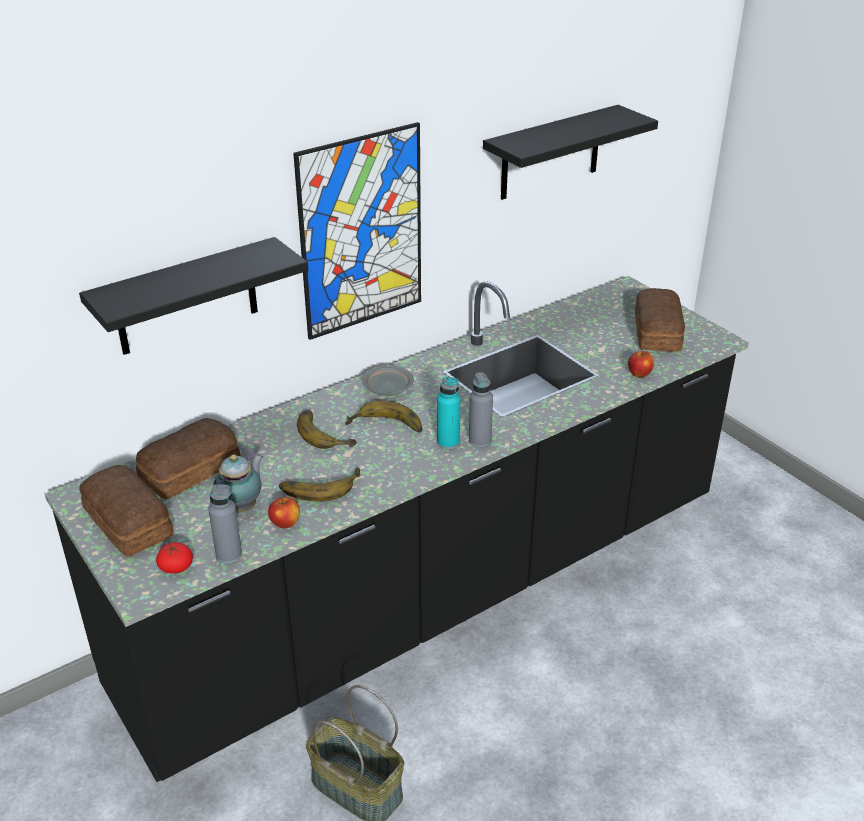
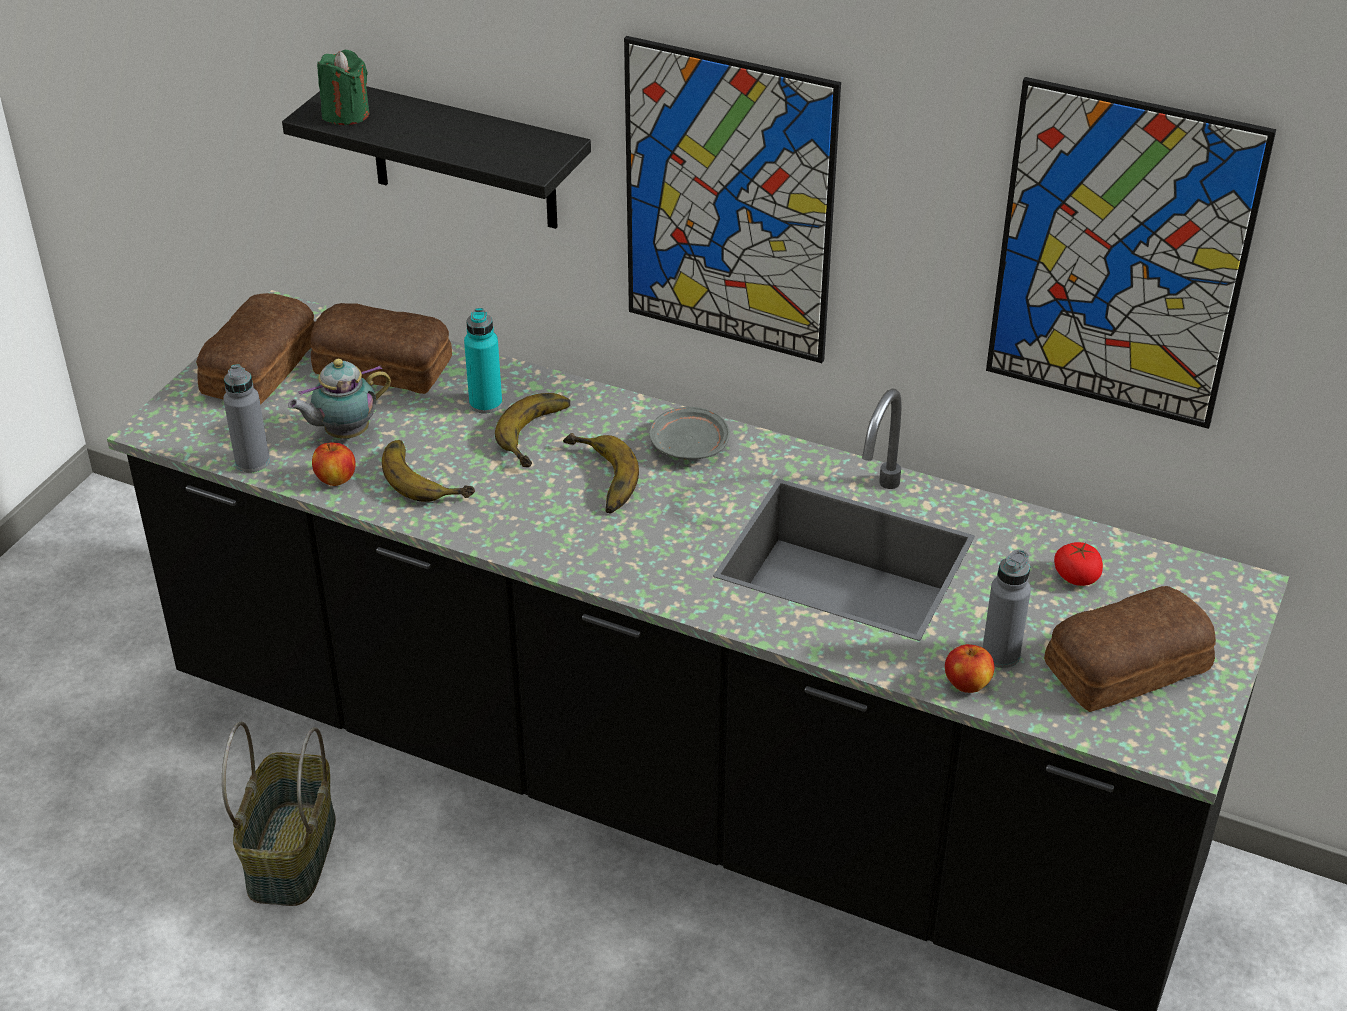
camera: 60 degrees right, 5 degrees up
tomato [156,542,193,573] -> tomato moved to [1054,542,1103,586]
teapot [214,452,263,513] -> teapot turned 150 degrees clockwise [288,359,391,439]
turquoise bottle [437,377,460,449] -> turquoise bottle moved to [464,308,502,414]
grey bottle [469,372,493,447] -> grey bottle moved to [982,549,1031,668]
black shelf [483,105,658,200] -> picture [986,77,1276,429]
none -> green candle [317,50,369,125]

